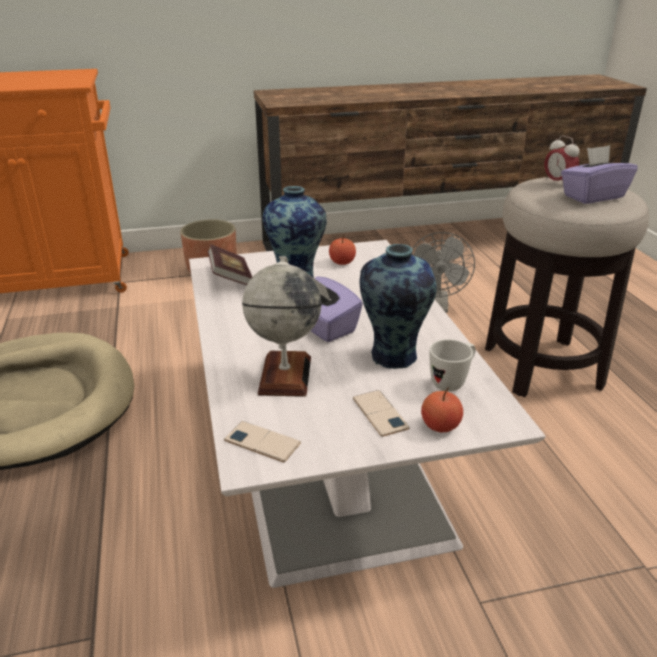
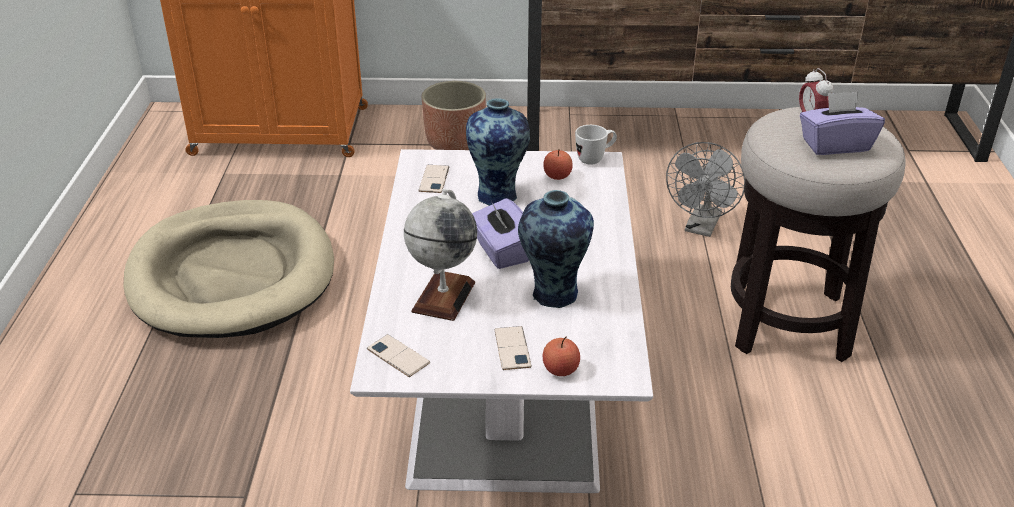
camera: 15 degrees right, 5 degrees up
book [208,244,252,285] -> phone [419,165,449,193]
white mug [430,339,476,391] -> white mug moved to [575,125,617,165]

